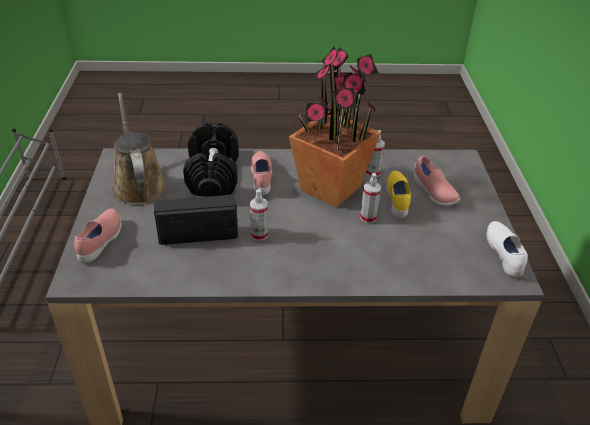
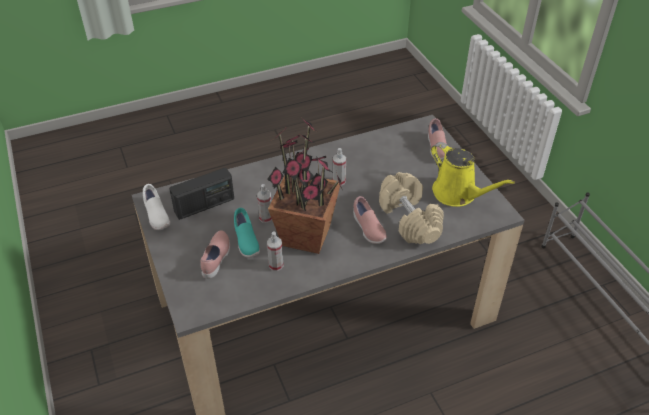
camera: 160 degrees right, 5 degrees up
brown watering can [112,93,166,205] -> yellow watering can [431,142,515,207]
radio [154,195,238,245] -> radio moved to [169,168,234,220]
black dumbbell [183,123,239,197] -> beige dumbbell [379,172,444,244]
yellow shoe [386,171,411,218] -> turquoise shoe [234,208,260,258]
pink shoe [414,156,460,206] -> pink shoe turned 60 degrees clockwise [201,230,230,279]

